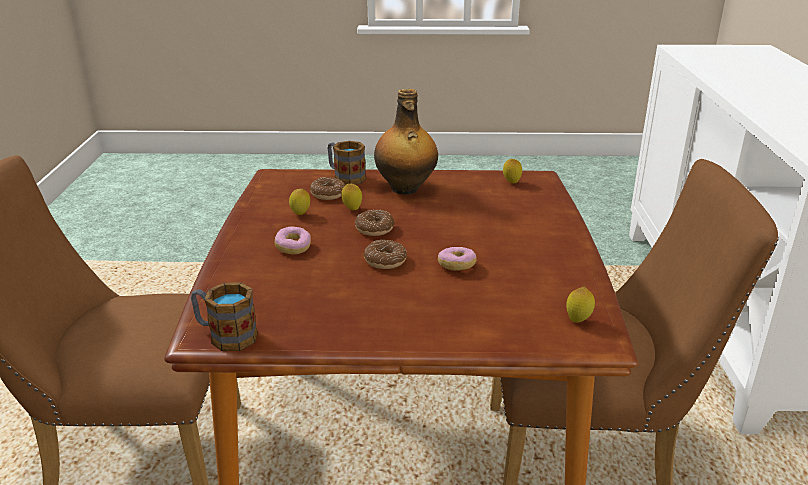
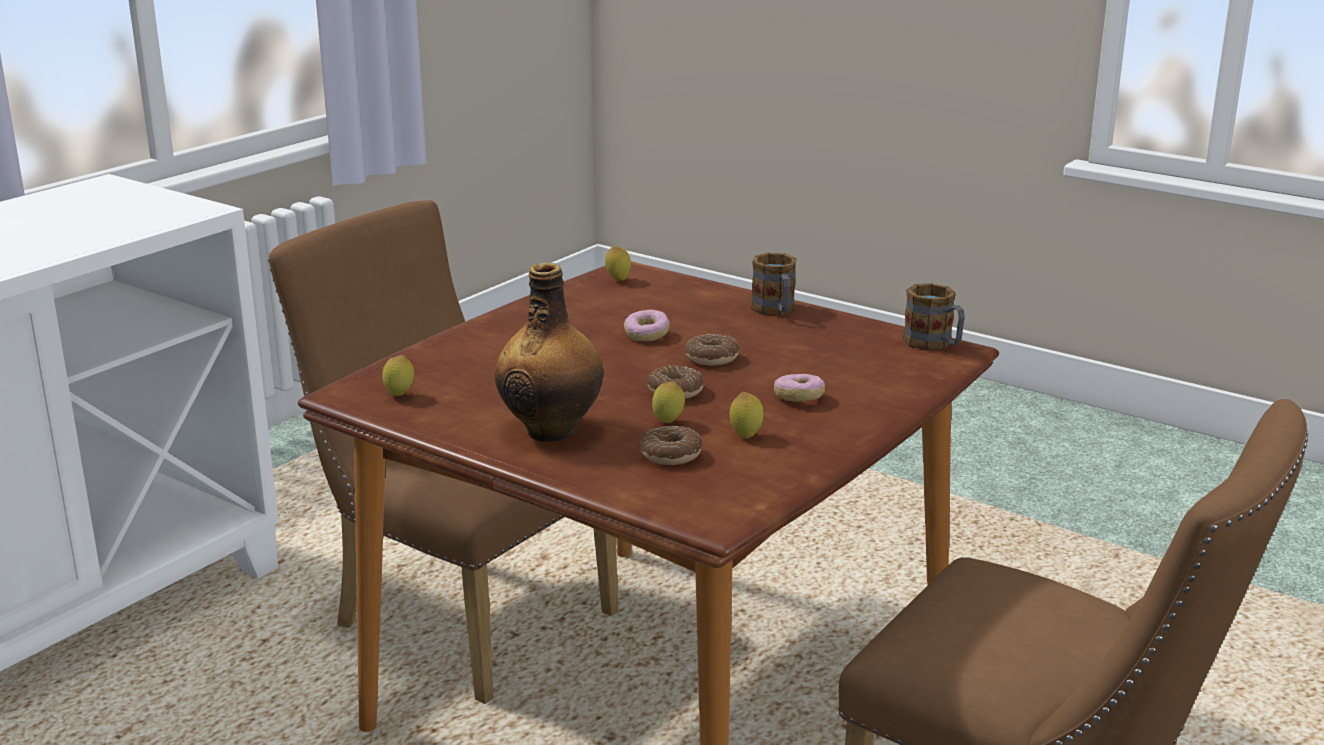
camera: 145 degrees left, 5 degrees down
mug [328,141,366,185] -> mug moved to [751,253,797,316]

